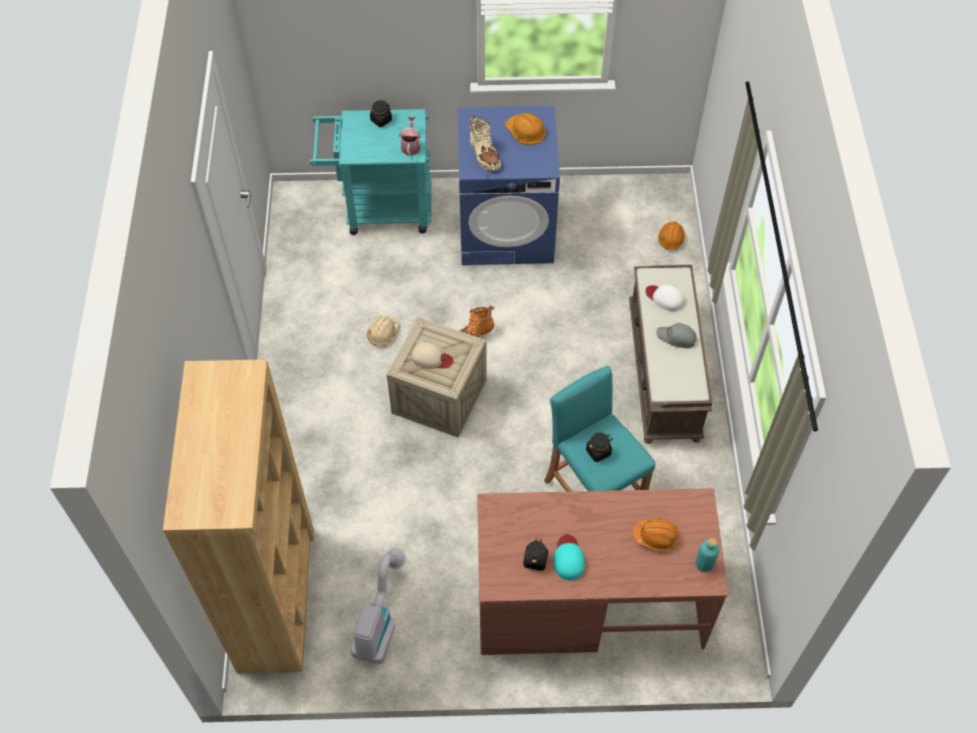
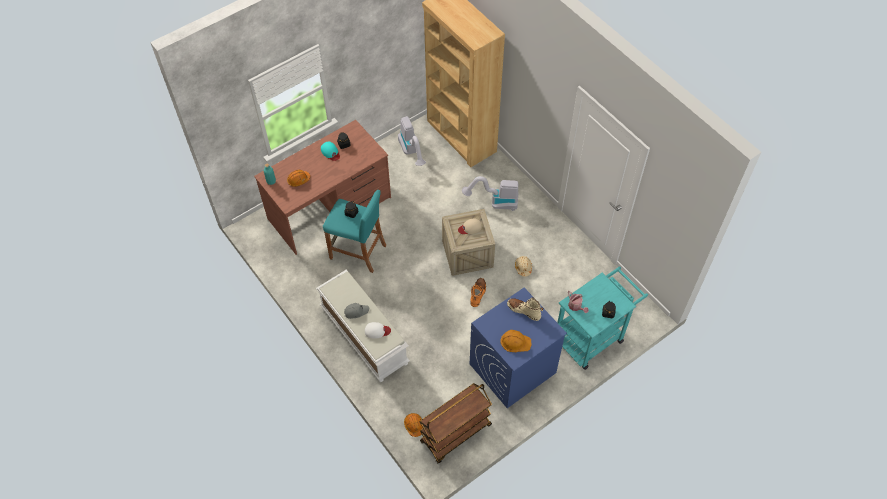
camera: 145 degrees right, 0 degrees up
brown bench [629,265,712,444] -> white bench [316,270,410,382]
none -> brown cart [419,383,492,464]
none -> vacuum cleaner [462,176,518,211]

